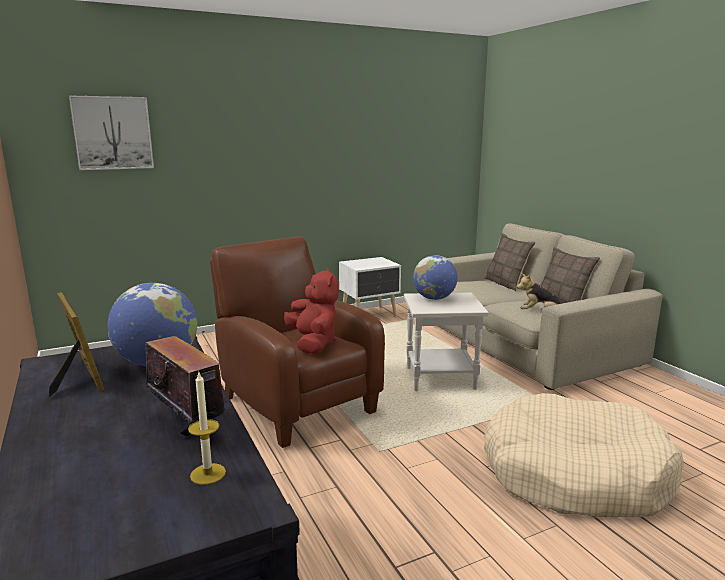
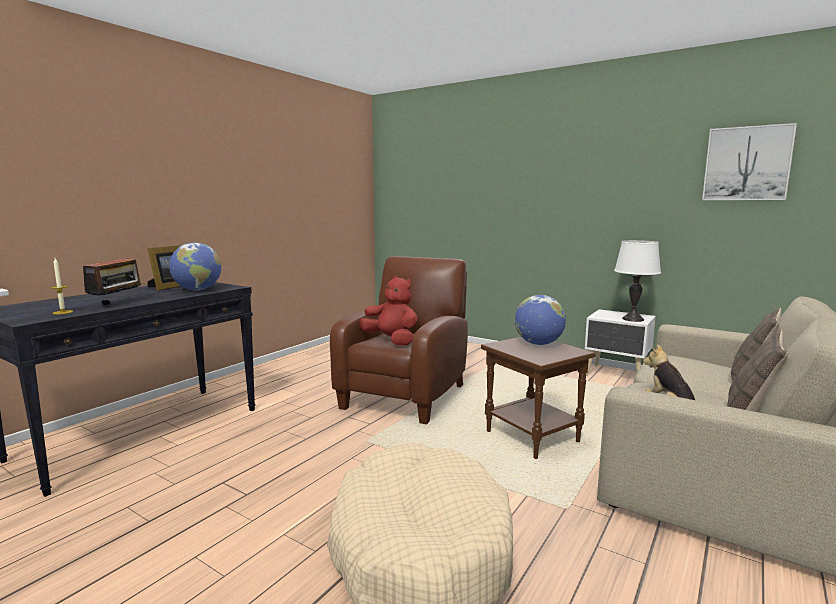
camera: 60 degrees right, 5 degrees down
picture [69,95,154,170] -> picture moved to [702,123,797,200]
red plush toy [284,268,338,354] -> red plush toy turned 90 degrees counterclockwise [359,276,418,345]
white side table [404,293,489,391] -> brown side table [481,337,595,459]
none -> white table lamp [614,240,661,322]

